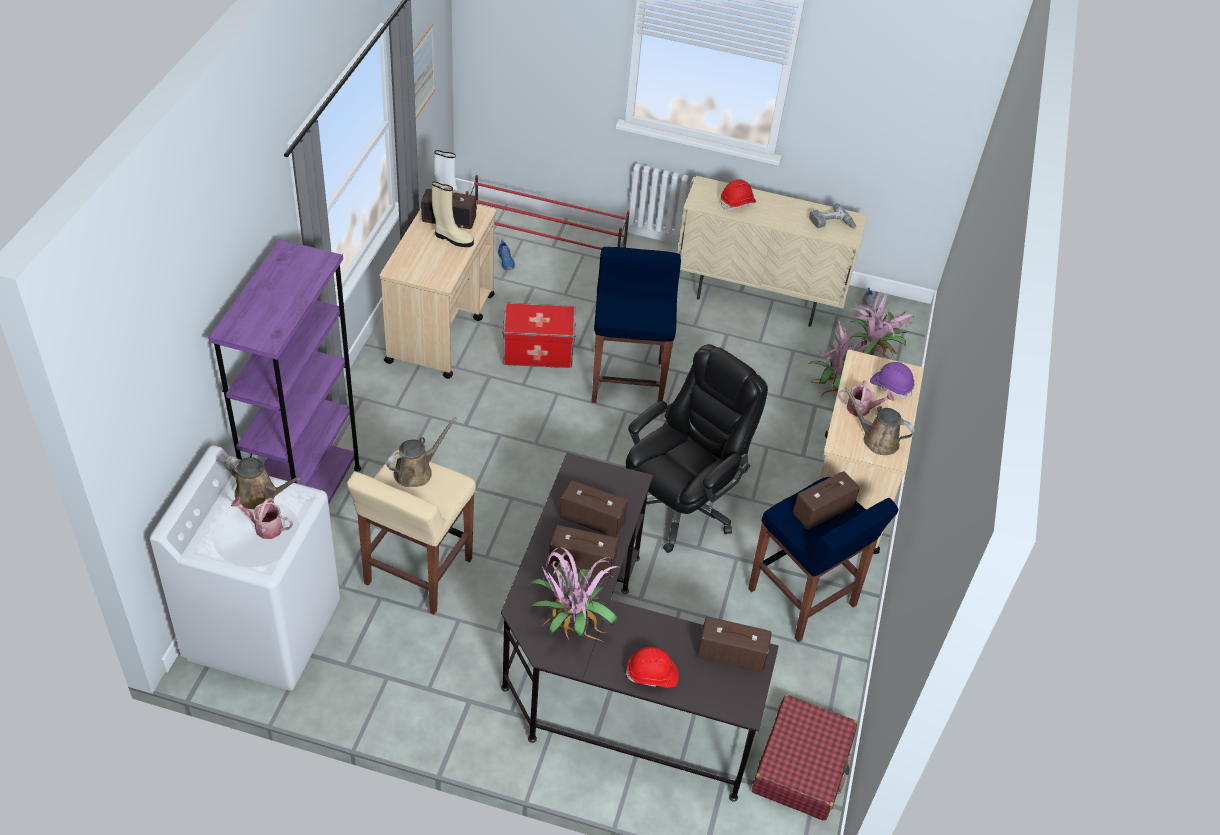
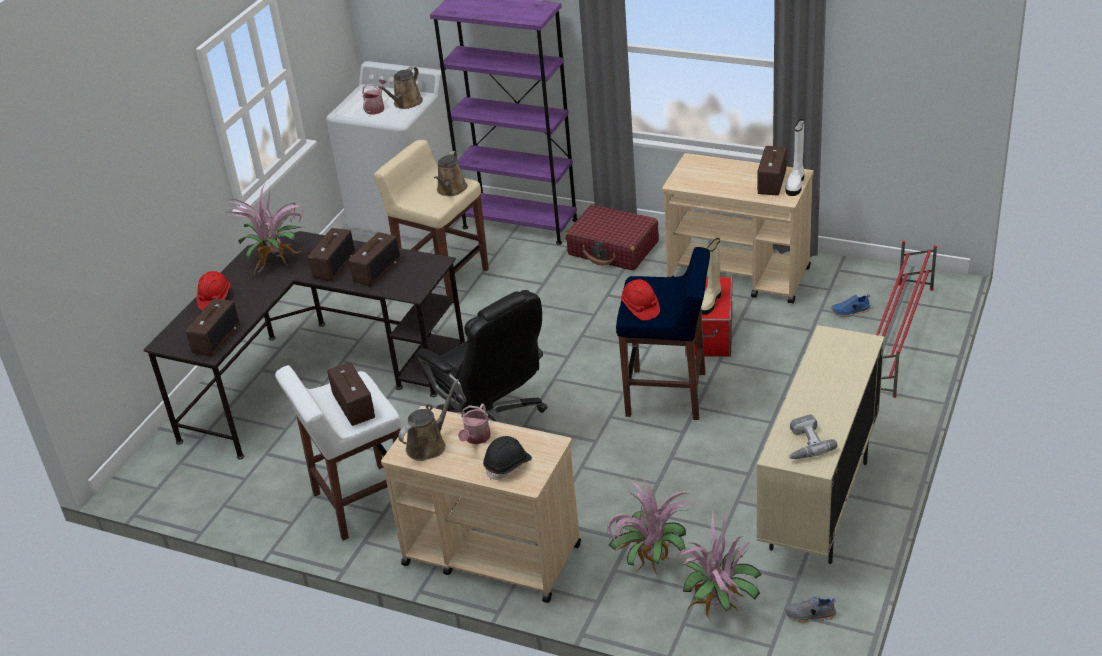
camera: 105 degrees right, 10 degrees down
brown watering can [386,417,457,487] -> brown watering can turned 45 degrees clockwise [434,151,467,196]
picture [413,23,435,118] -> none
beige boot [432,182,474,247] -> beige boot moved to [701,238,721,315]
red hard hat [721,179,756,210] -> red hard hat moved to [621,279,660,321]
blue stool [748,477,898,642] -> white stool [275,365,401,541]
red suitcase [752,695,857,821] -> red suitcase moved to [566,204,659,271]
purple hard hat [870,362,914,398] -> black hard hat [483,436,532,480]

